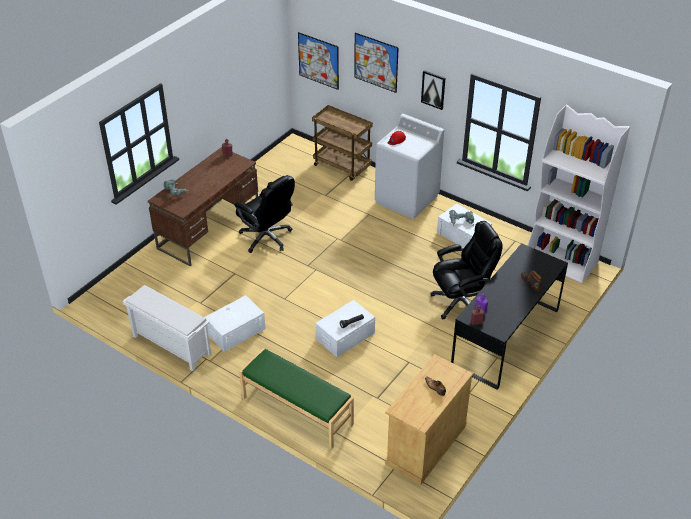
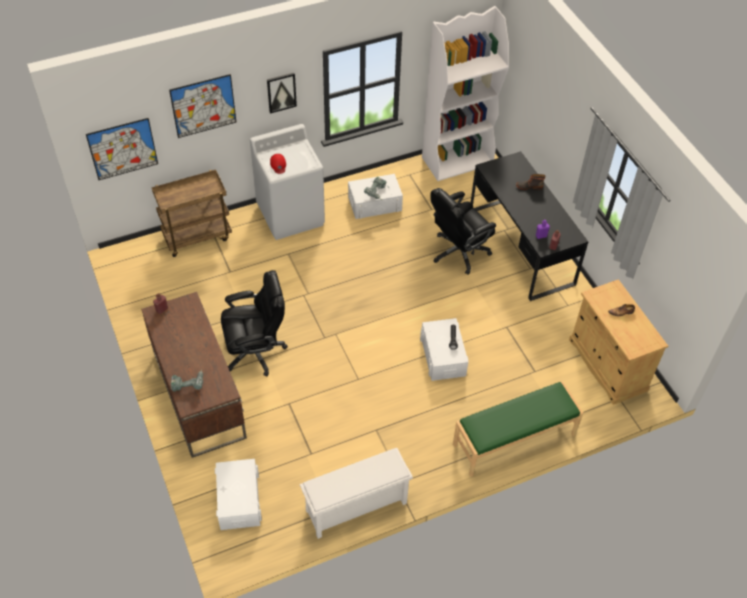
camera: 60 degrees left, 10 degrees up
white storage box [205,295,266,352] -> white storage box moved to [215,459,262,530]
black office chair [430,221,503,319] -> black office chair turned 135 degrees counterclockwise [430,188,496,275]

